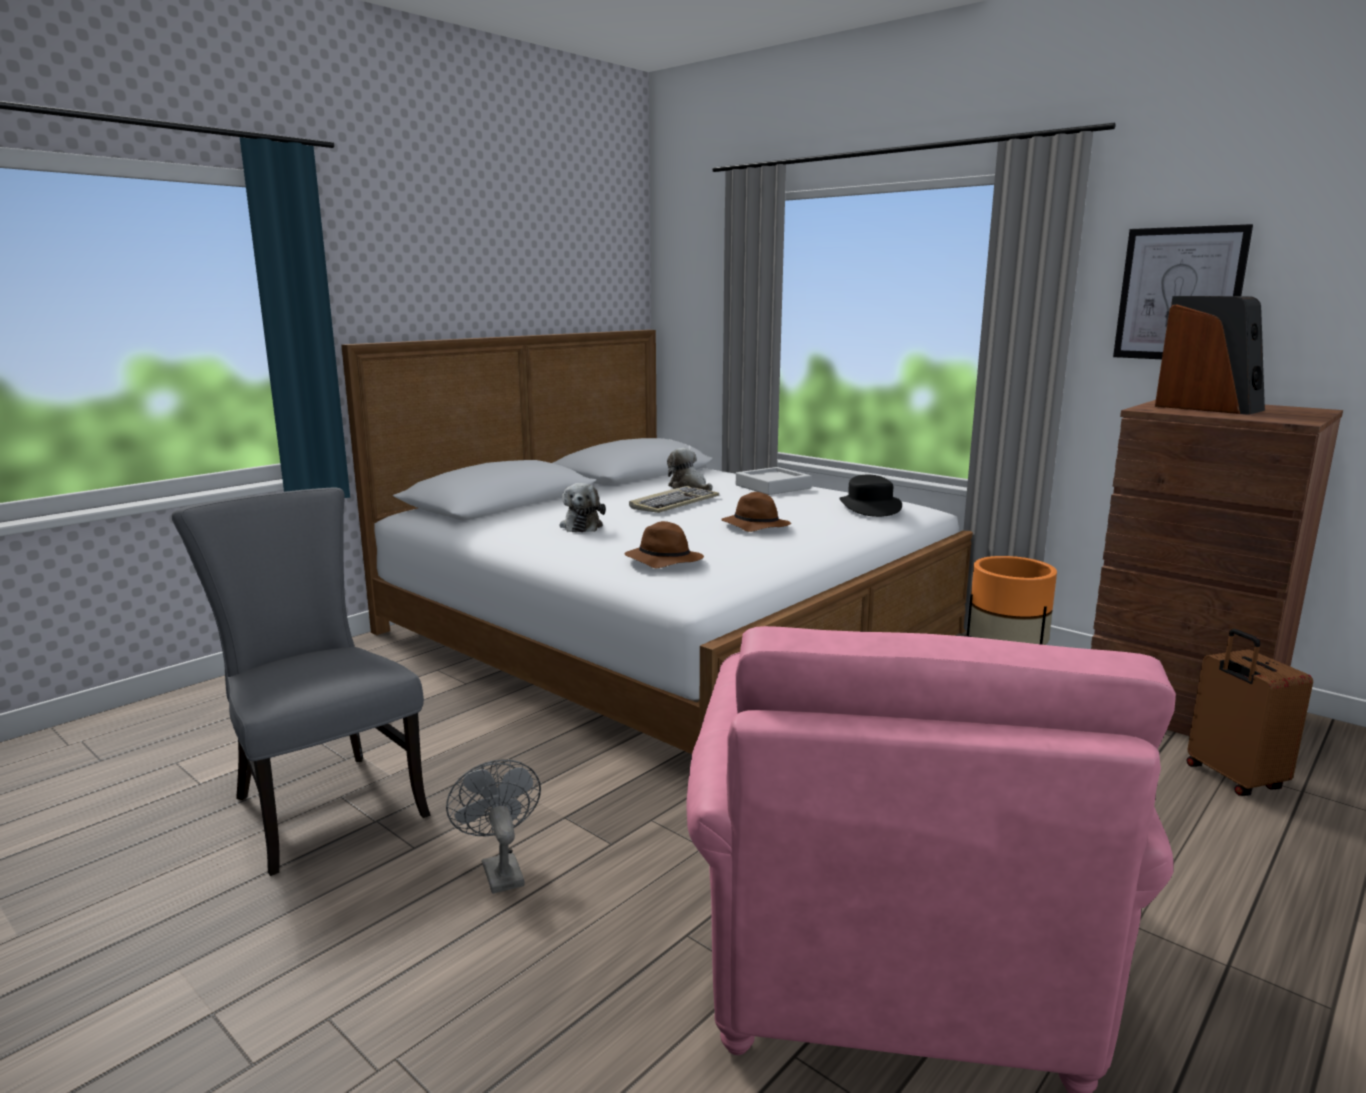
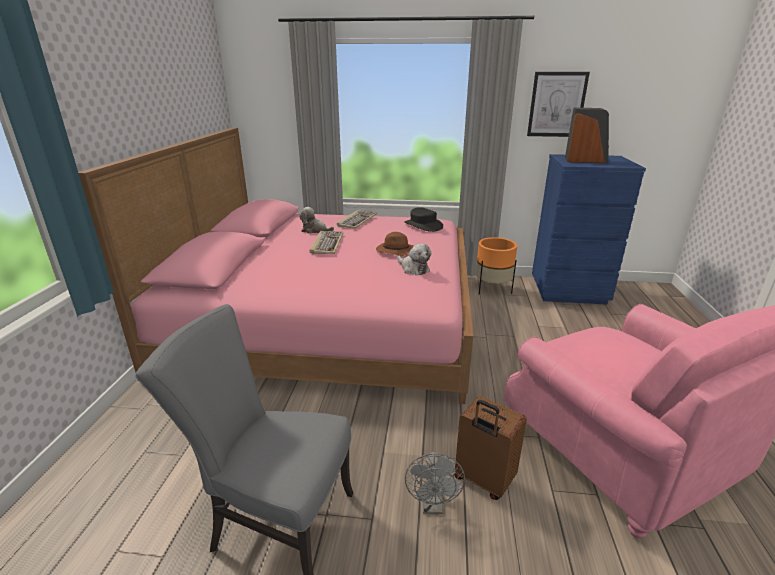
camera: 35 degrees left, 10 degrees up
white bed [341,330,973,754] -> pink bed [78,128,473,404]
grey fan [446,759,541,894] -> grey fan turned 120 degrees counterclockwise [405,452,465,514]
plush toy [560,483,606,532] -> plush toy moved to [397,243,432,275]
brown hat [624,521,704,568] -> none
grey tray [736,467,812,495] -> keyboard [337,210,377,229]
brown dresser [1091,400,1343,736] -> blue dresser [532,154,646,305]
brown suitcase [1187,629,1313,796] -> brown suitcase moved to [455,396,527,500]

